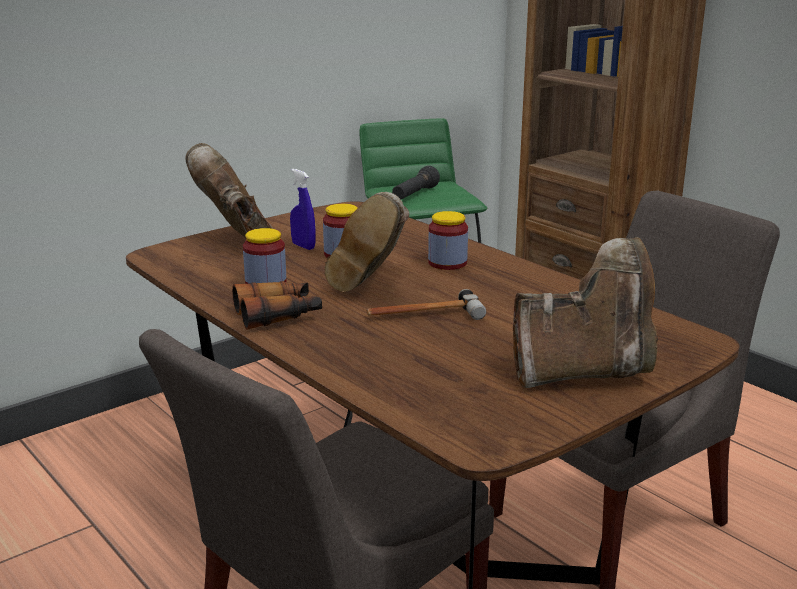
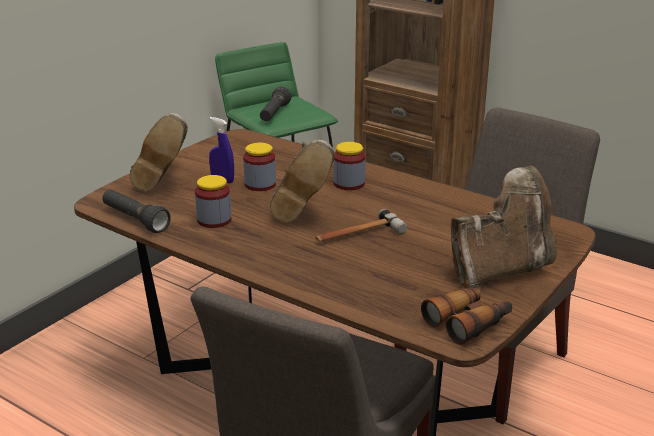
camera: 15 degrees left, 5 degrees up
brown boot [185,143,273,238] -> brown boot turned 135 degrees counterclockwise [130,113,188,191]
binoculars [232,281,322,330] -> binoculars moved to [421,285,512,345]
none -> black flashlight [102,189,171,233]

